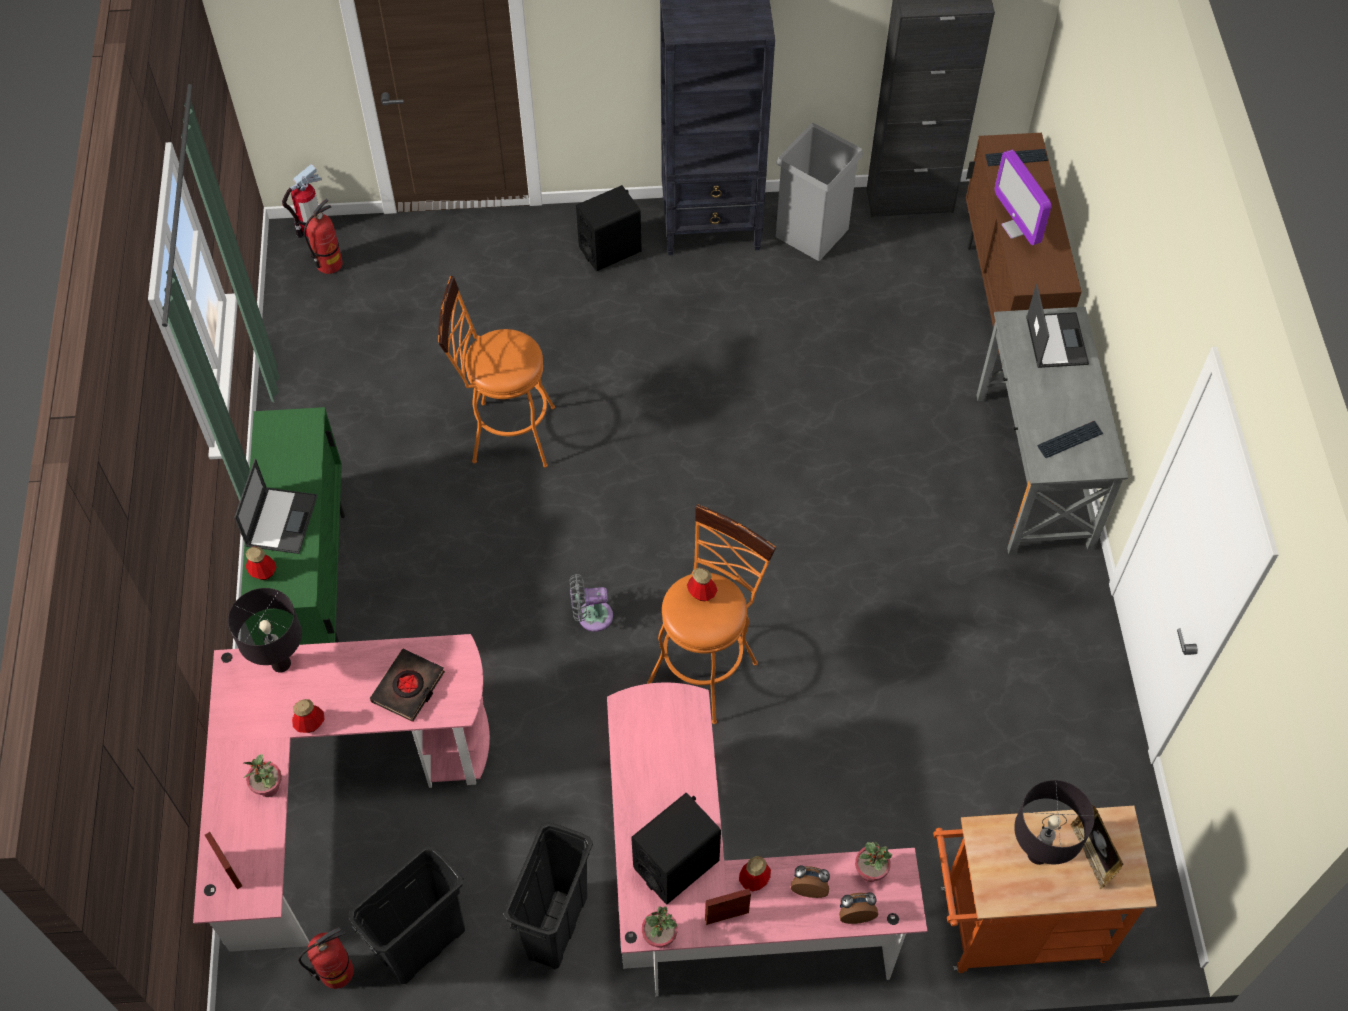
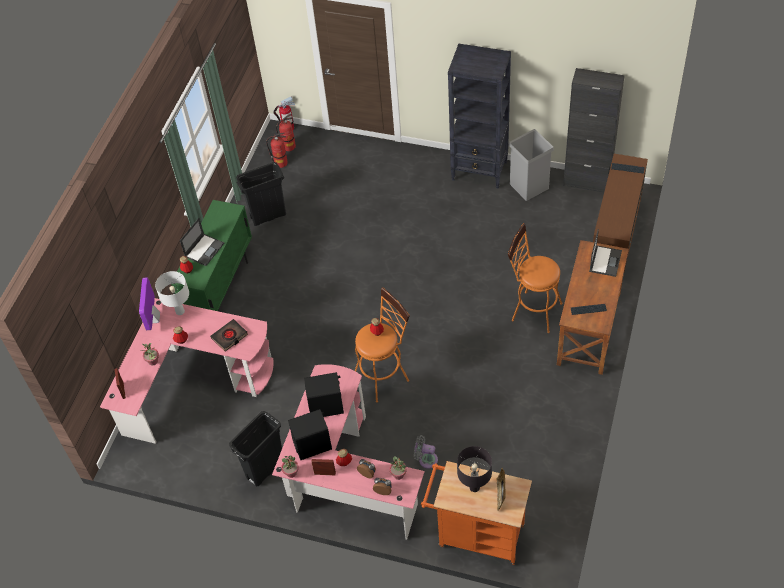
camera: 25 degrees right, 5 degrees down
black table lamp [228,588,302,673] -> white table lamp [155,271,189,315]
fire extinguisher [298,927,354,989] -> fire extinguisher moved to [266,133,288,168]
black trash can [349,845,465,984] -> black trash can moved to [236,162,286,226]
orange stool [438,276,555,468] -> orange stool moved to [508,223,563,333]
grey fan [570,574,613,632] -> grey fan moved to [414,435,438,469]
black speaker [576,185,642,271] -> black speaker moved to [304,372,344,417]
grey desk [977,307,1128,554] -> brown desk [557,240,629,375]
monitor [995,150,1051,245] -> monitor moved to [139,277,160,330]

